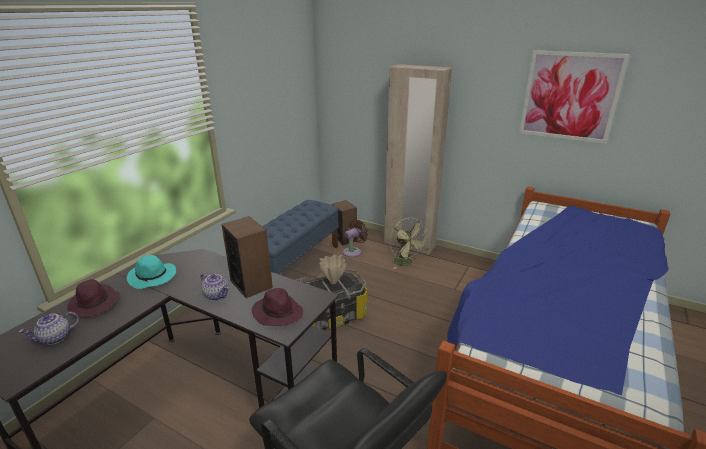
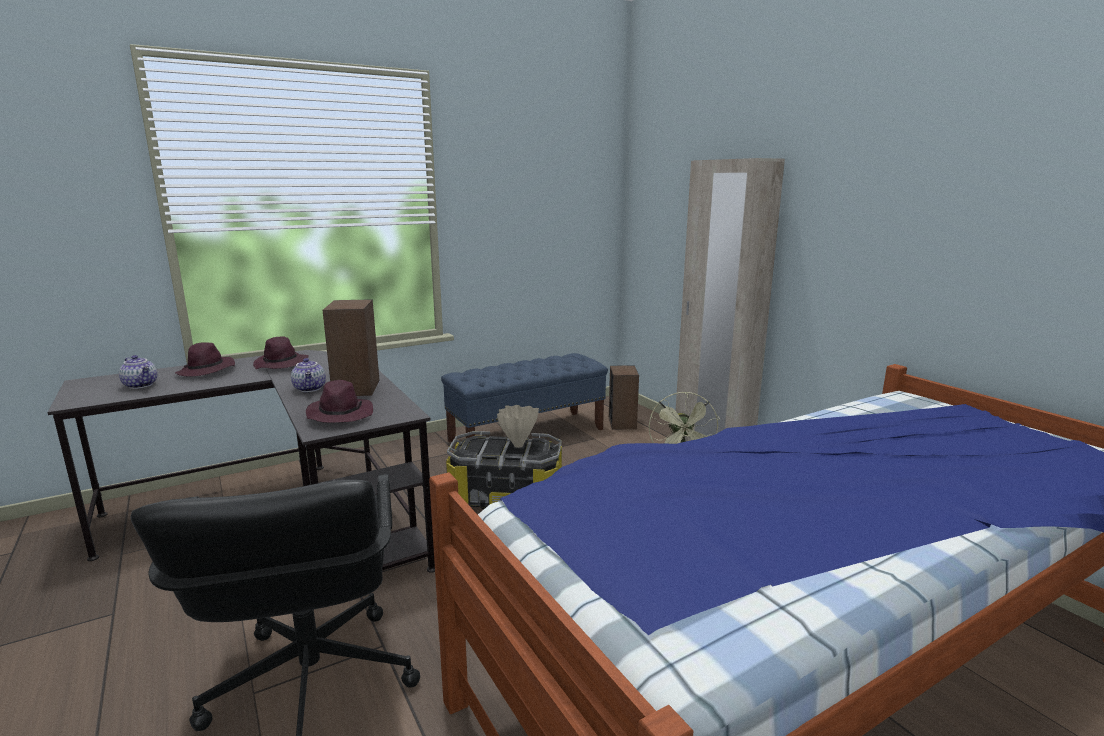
camera: 30 degrees right, 10 degrees down
teapot [19,312,79,345] -> teapot turned 135 degrees counterclockwise [119,355,157,389]
turquoise hat [127,255,176,289] -> purple hat [253,337,309,369]
brown fan [343,219,368,257] -> none
picture [519,50,630,144] -> none

